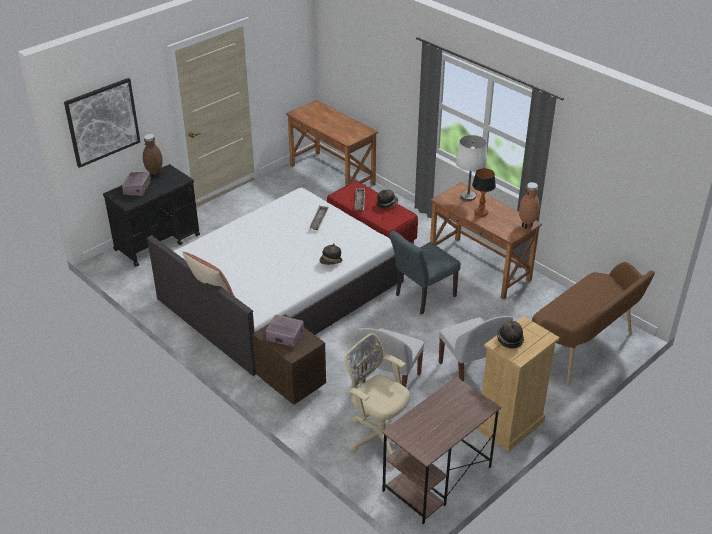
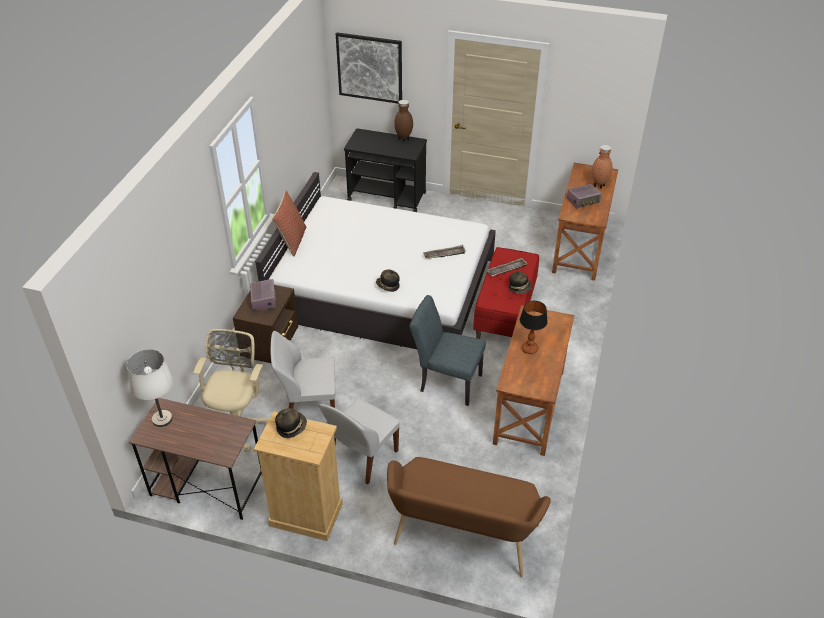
camera: 60 degrees right, 5 degrees up
radio [122,172,151,196] -> radio moved to [567,184,602,208]
white table lamp [456,135,487,201] -> white table lamp moved to [127,349,173,427]
brown vase [519,182,540,229] -> brown vase moved to [592,145,613,189]

